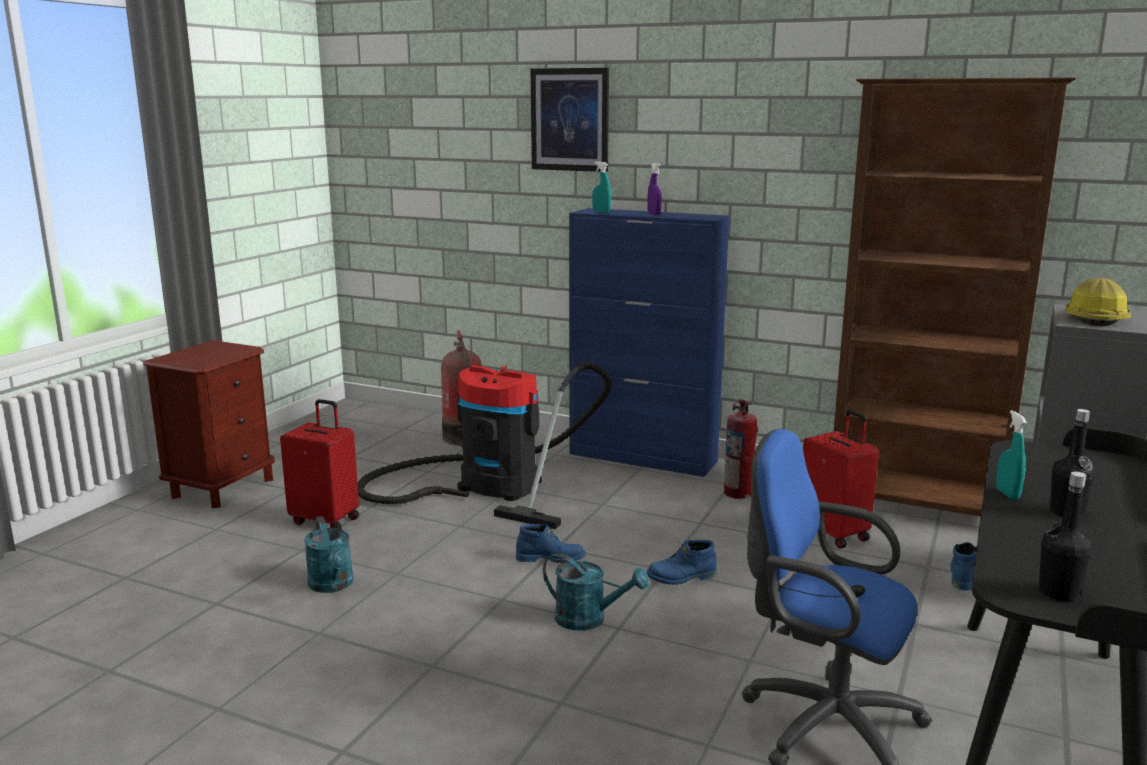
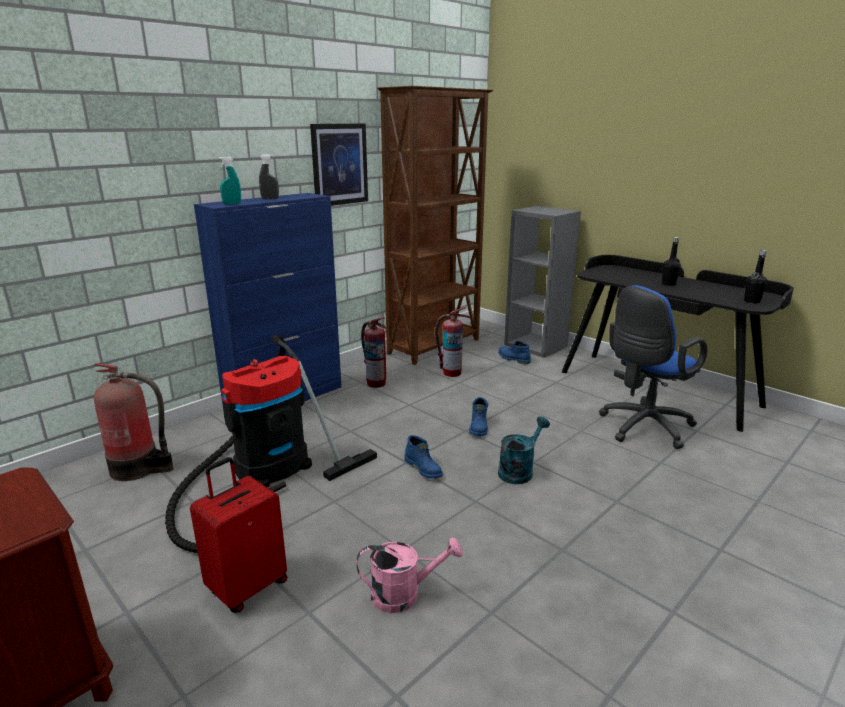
camera: 70 degrees left, 5 degrees up
turquoise watering can [304,516,354,593] -> pink watering can [357,537,463,613]
blue boot [516,524,586,563] -> blue boot turned 120 degrees clockwise [404,435,443,478]
picture [531,68,609,172] -> picture moved to [310,124,368,206]
purple spray bottle [647,163,662,215] -> grey spray bottle [259,154,279,199]
red suitcase [803,410,879,548] -> fire extinguisher [435,307,470,377]
turquoise spray bottle [996,411,1027,500] -> none
hard hat [1065,278,1131,326] -> none

